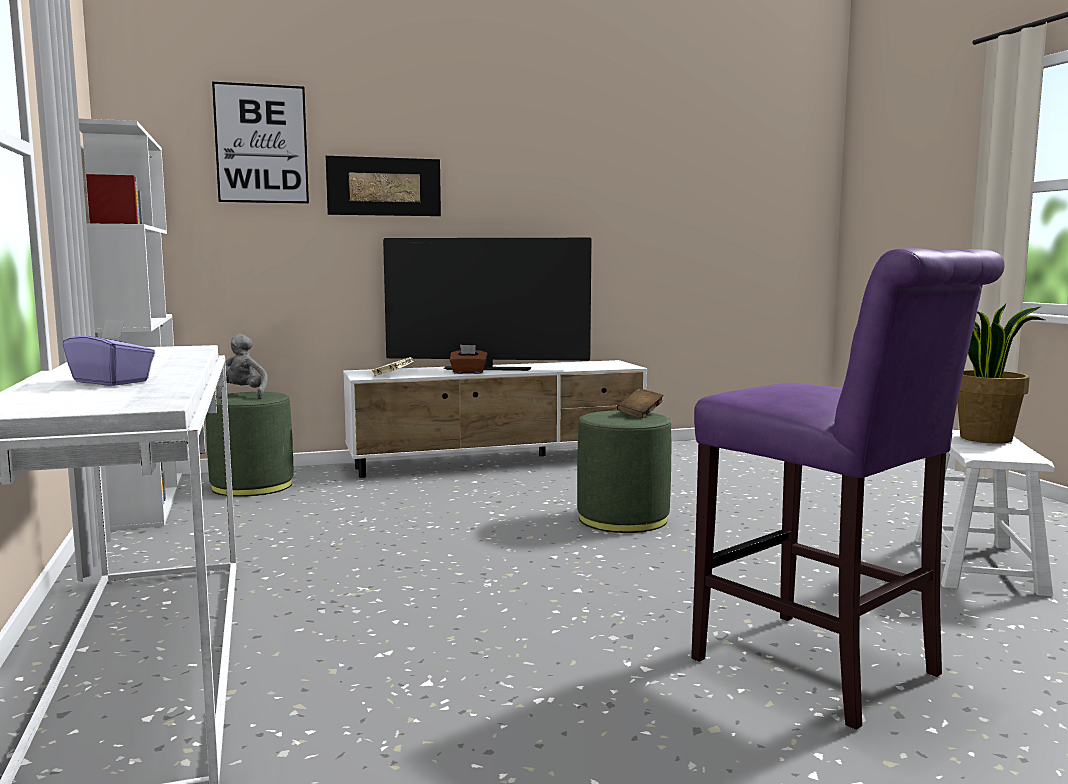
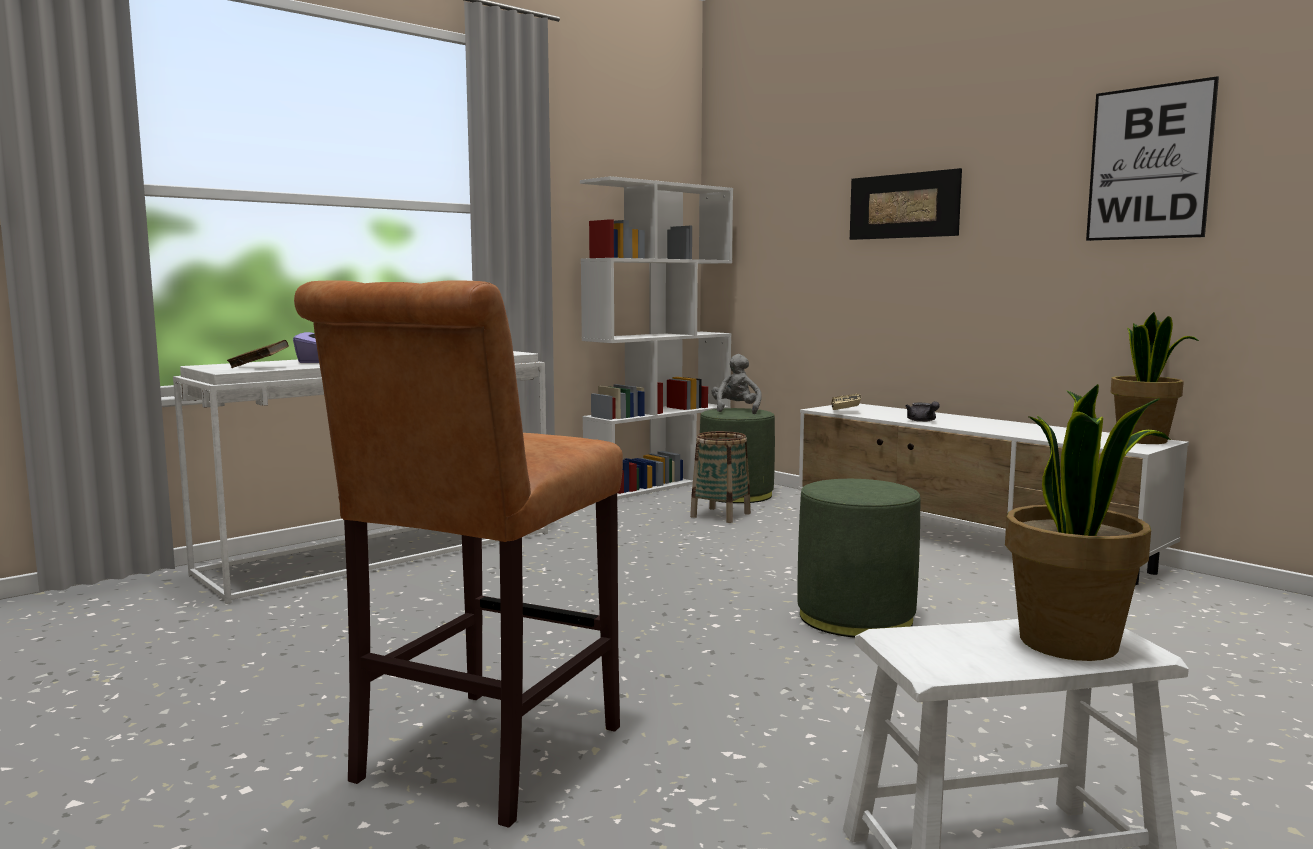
camera: 65 degrees right, 0 degrees up
picture [212,82,309,204] -> picture moved to [1086,76,1219,241]
grey plush toy [217,334,268,399] -> grey plush toy turned 45 degrees counterclockwise [712,354,762,414]
television [383,238,592,371] -> none
brown tissue box [450,345,487,374] -> grey teapot [905,401,940,422]
brown book [617,388,664,418] -> brown book moved to [227,340,289,368]
purple stool [691,248,1005,730] -> brown stool [294,280,623,828]
none -> basket [690,431,751,523]
none -> potted plant [1111,312,1199,444]

